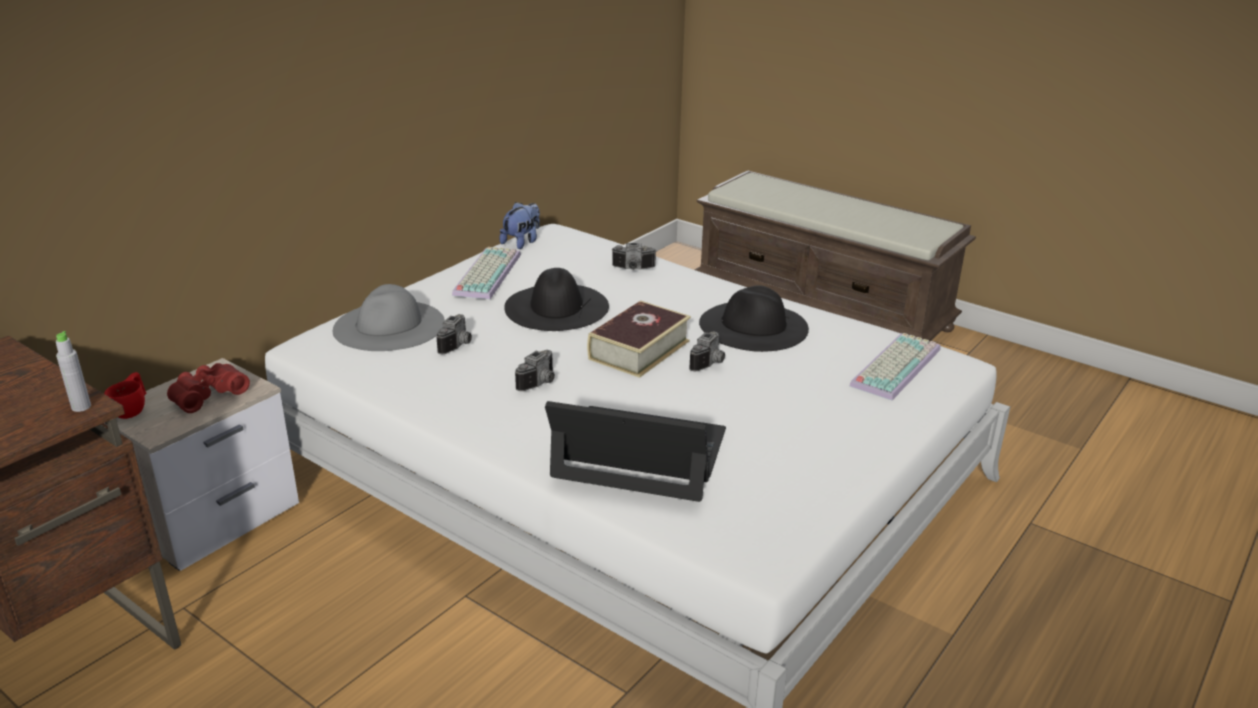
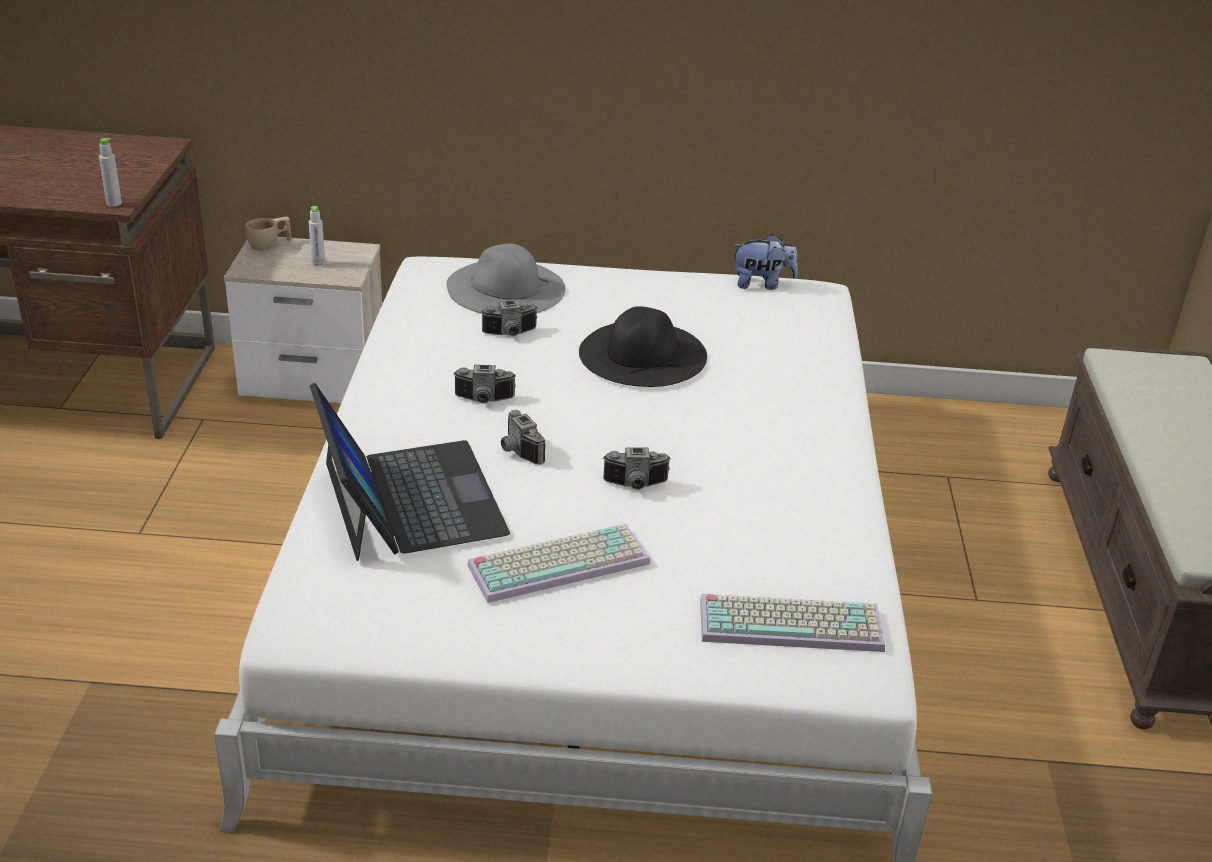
camera: 55 degrees right, 5 degrees up
red cup [104,372,146,419] -> beige cup [245,217,292,251]
red binoculars [167,363,250,413] -> grey bottle [309,206,325,266]
keyboard [452,247,521,299] -> keyboard moved to [467,524,650,603]
book [587,301,691,378] -> none
camera [611,243,656,270] -> camera moved to [501,410,545,465]
black hat [699,285,809,352] -> none

